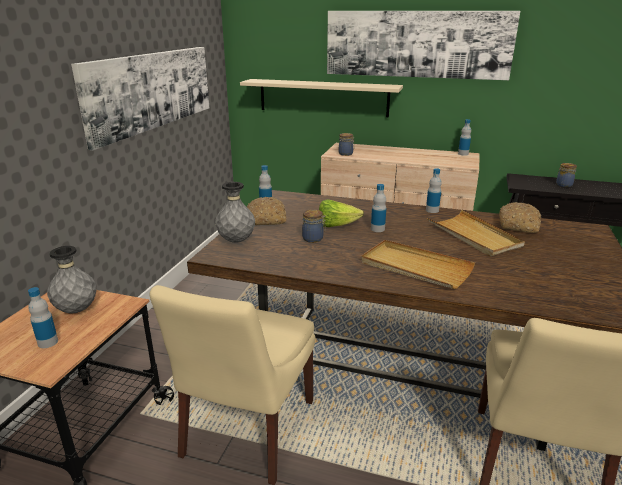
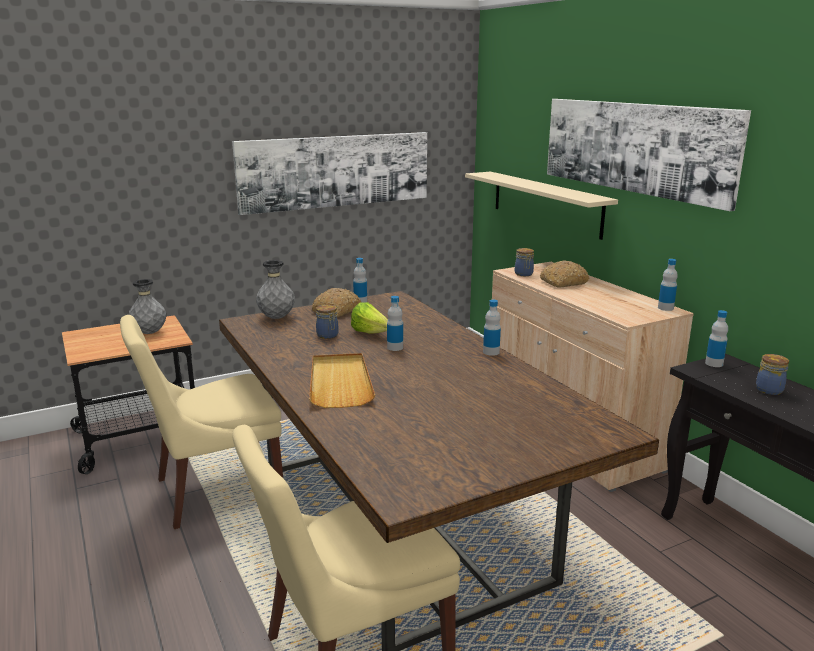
camera: 45 degrees right, 5 degrees down
bottle [28,287,58,348] -> bottle moved to [705,310,728,367]
beige tray [427,210,525,256] -> none
bread [499,202,541,233] -> bread moved to [540,260,589,287]

